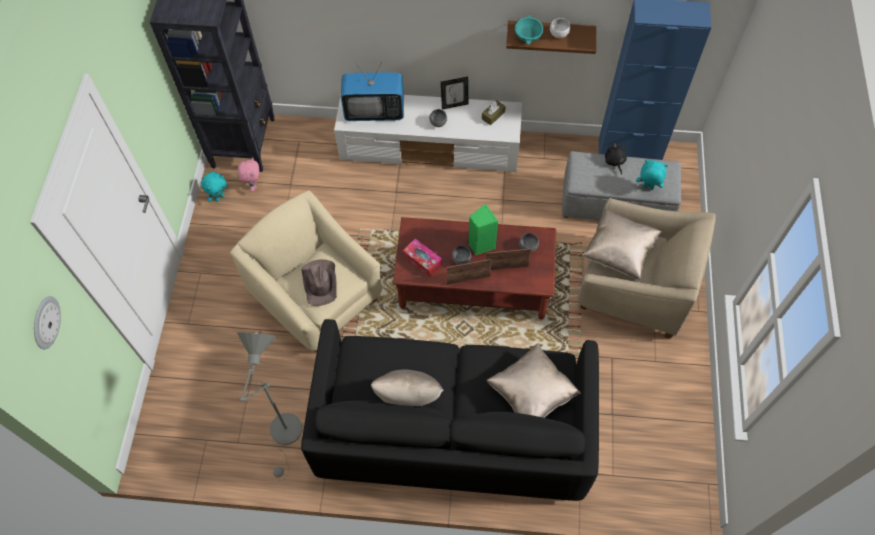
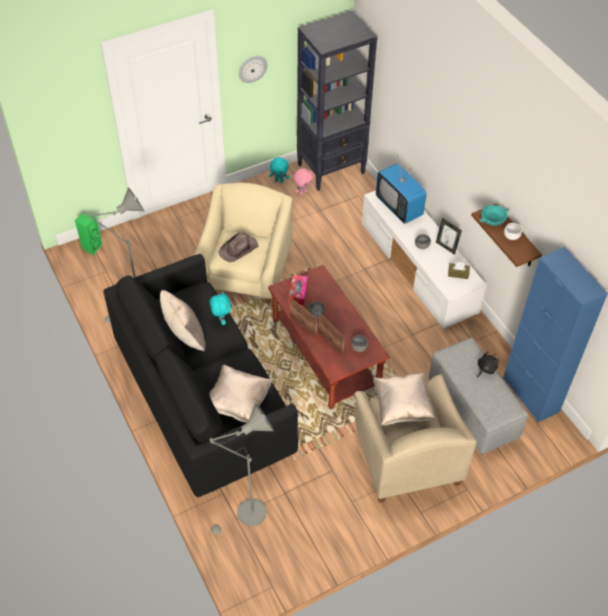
camera: 55 degrees right, 10 degrees down
wall clock [34,296,61,349] -> wall clock moved to [239,56,267,83]
green speaker [468,204,498,255] -> green speaker moved to [75,213,102,255]
turquoise plush toy [636,160,668,190] -> turquoise plush toy moved to [209,291,231,325]
none -> grey floor lamp [210,403,274,537]

